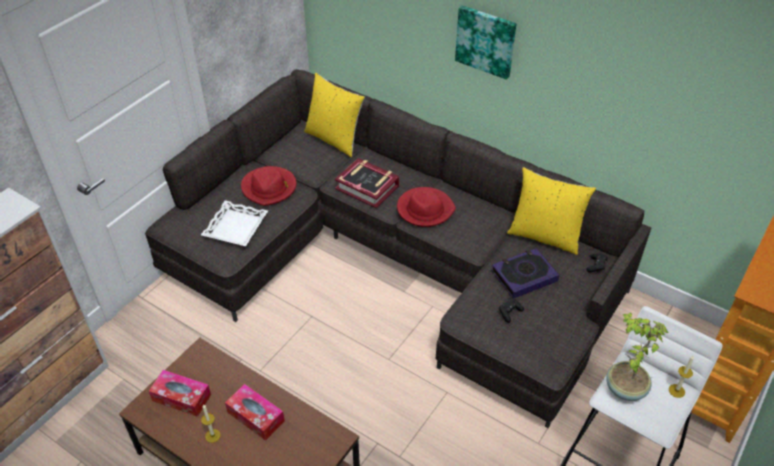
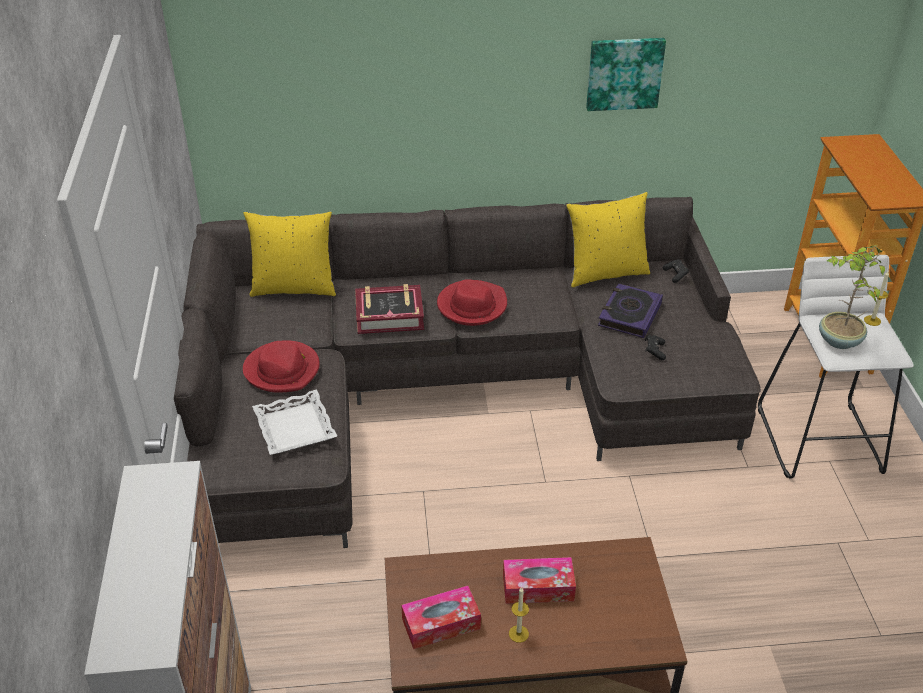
camera: 40 degrees left, 5 degrees down
picture [455,5,517,80] -> picture moved to [586,38,666,111]

